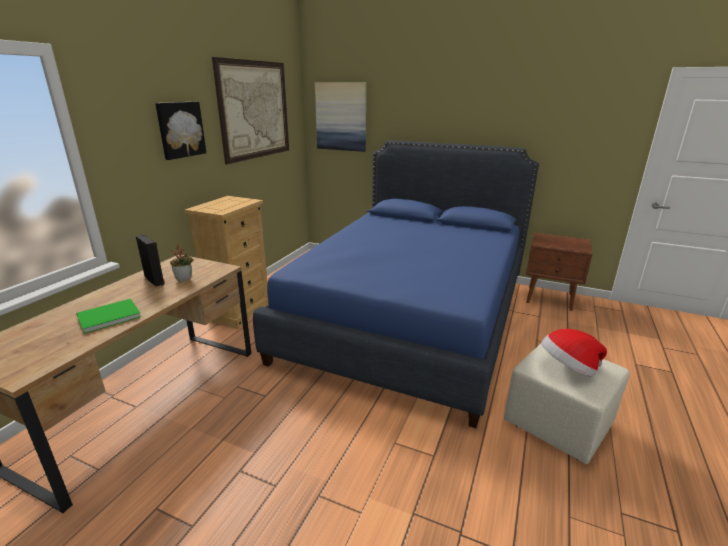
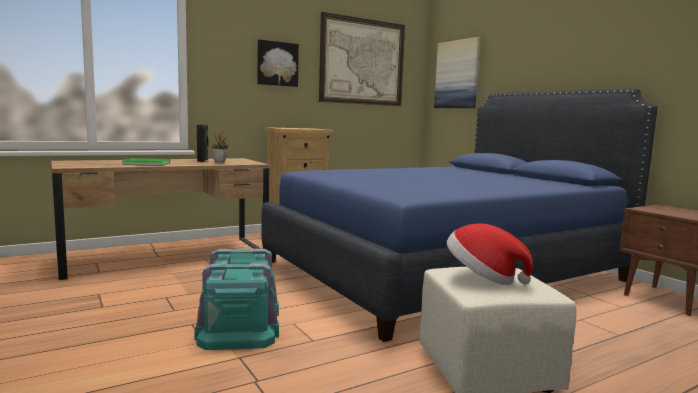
camera: 35 degrees right, 15 degrees down
none -> turquoise storage box [194,249,279,350]

